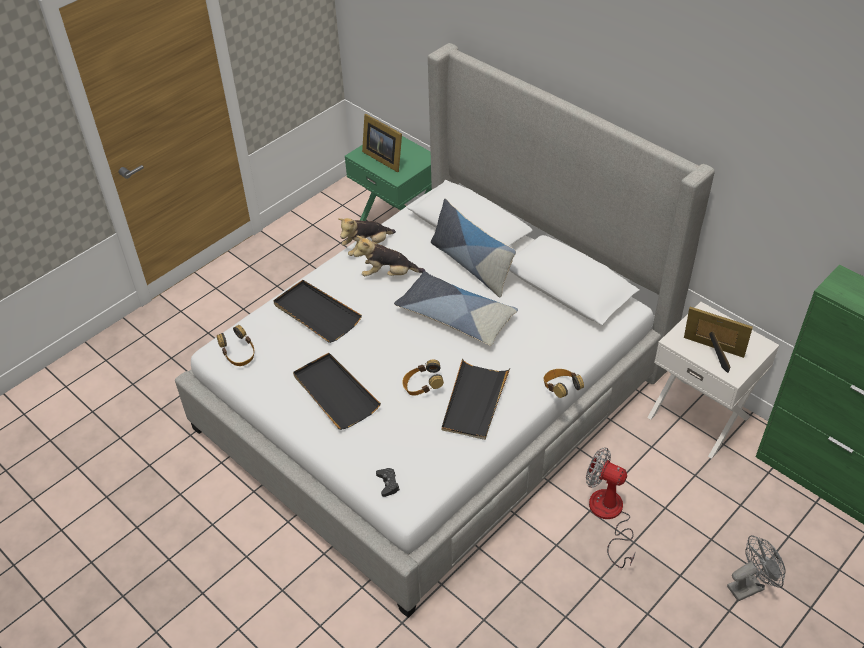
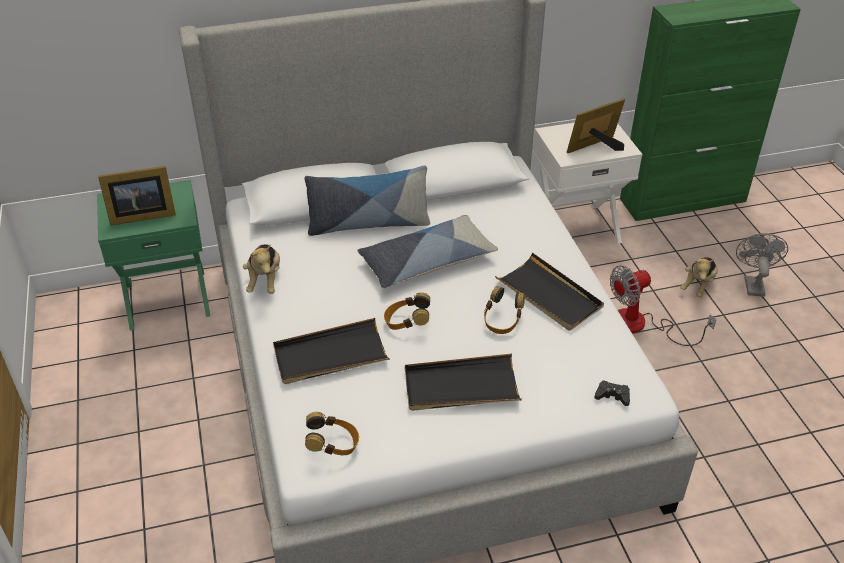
camera: 60 degrees left, 5 degrees down
plush toy [353,236,426,276] -> plush toy moved to [681,257,718,297]
headphones [544,369,584,398] -> headphones moved to [384,292,430,330]

